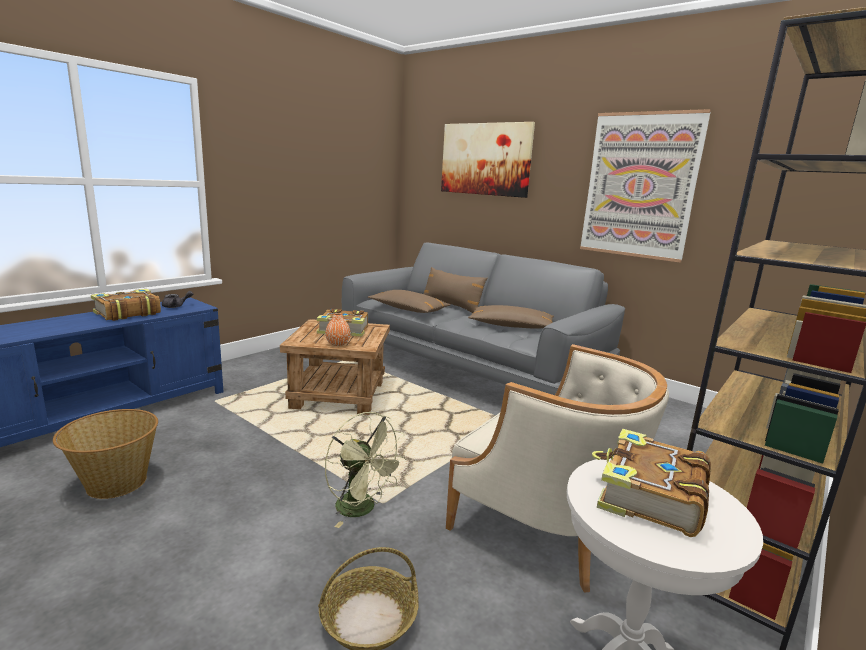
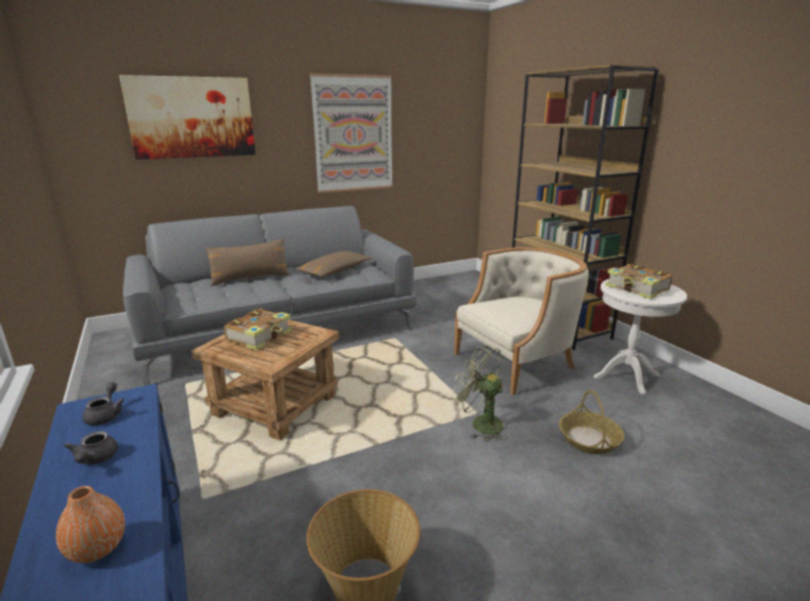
camera: 65 degrees left, 5 degrees up
book [91,289,161,321] -> grey teapot [64,431,118,465]
orange vase [325,313,351,346] -> orange vase moved to [56,486,125,563]
green fan [325,412,406,528] -> green fan turned 120 degrees counterclockwise [452,344,508,442]
brown pillow [368,290,450,313] -> none

